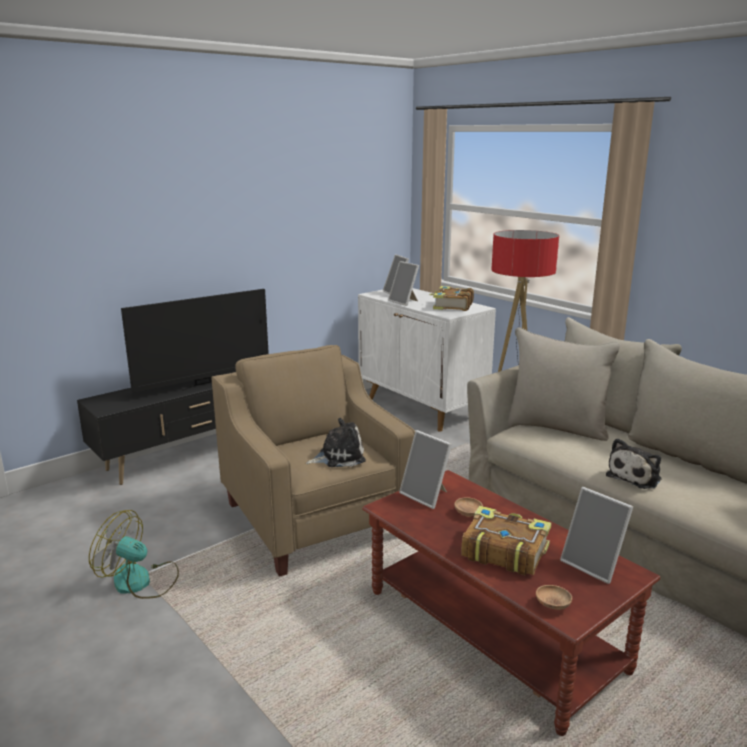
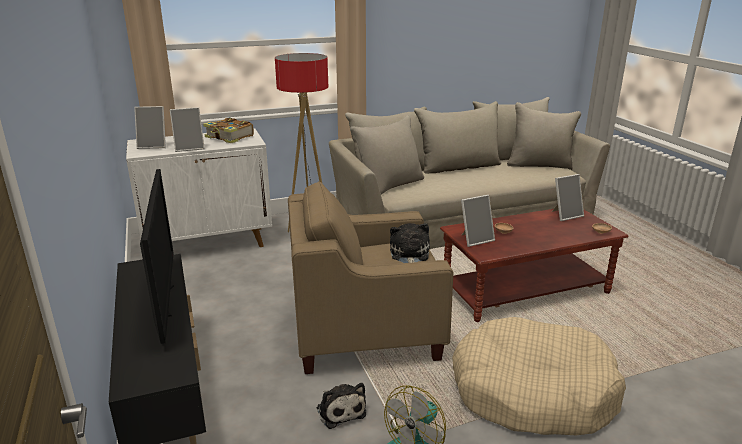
camera: 70 degrees left, 5 degrees up
book [461,506,551,575] -> none
plush toy [606,438,662,489] -> plush toy moved to [317,383,366,429]
none -> beige dog bed [452,317,626,435]

